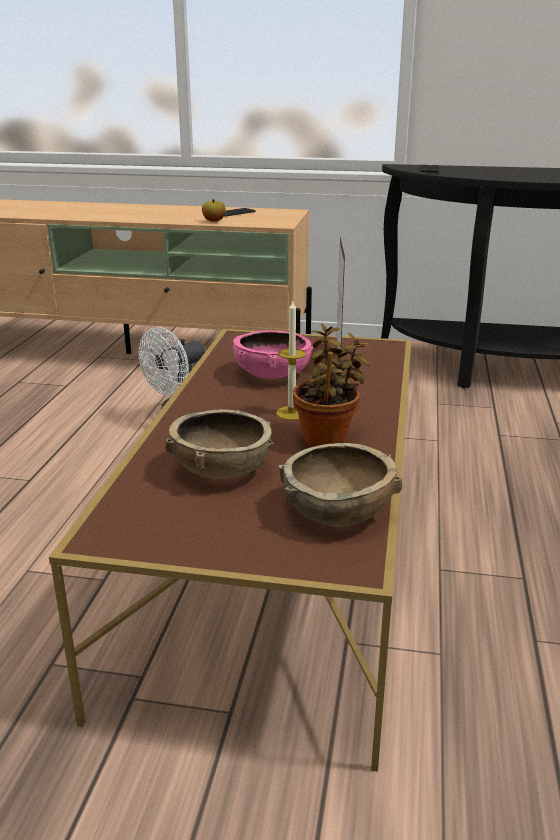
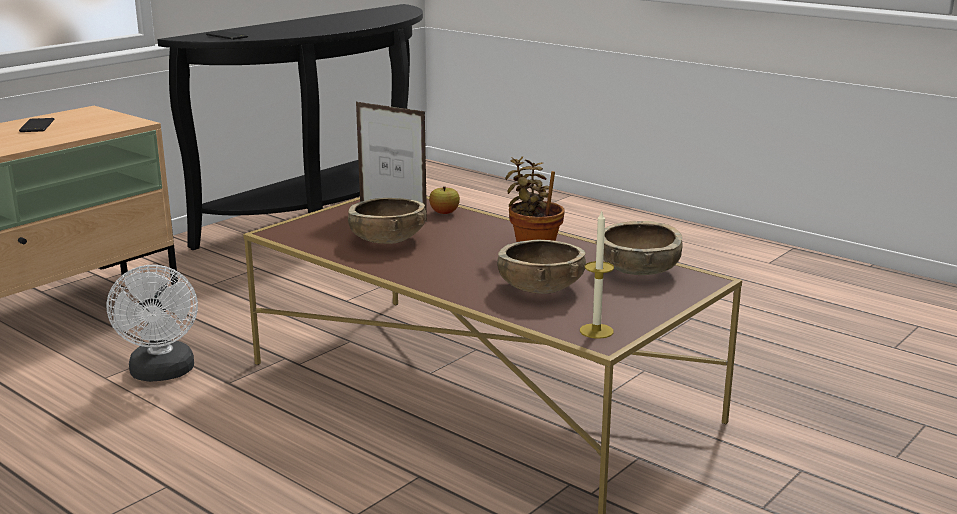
camera: 60 degrees left, 5 degrees down
apple [202,199,226,222] -> apple moved to [429,186,460,214]
pink bowl [233,330,314,379] -> brown bowl [348,198,426,244]
candle [276,299,306,420] -> candle moved to [580,211,614,339]

